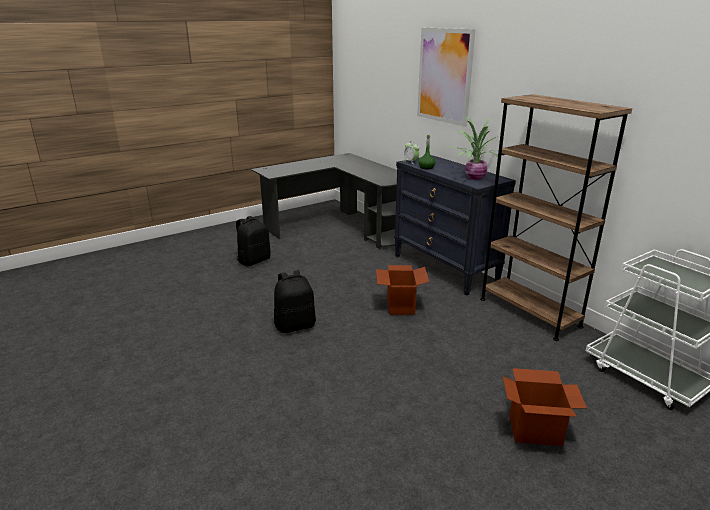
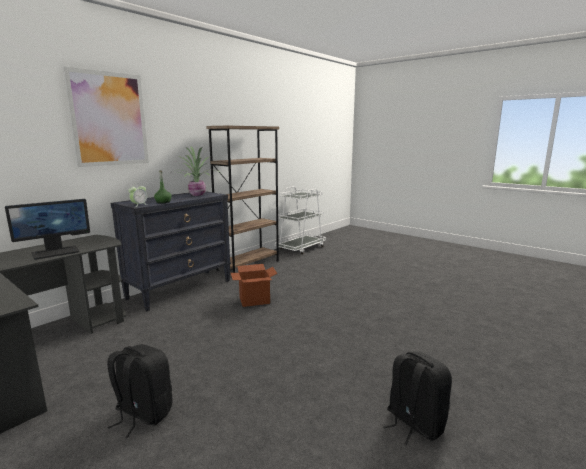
camera: 105 degrees left, 10 degrees down
black backpack [274,270,316,333] -> black backpack moved to [383,351,452,445]
cardboard box [502,368,587,446] -> none
none -> monitor [5,199,90,260]

